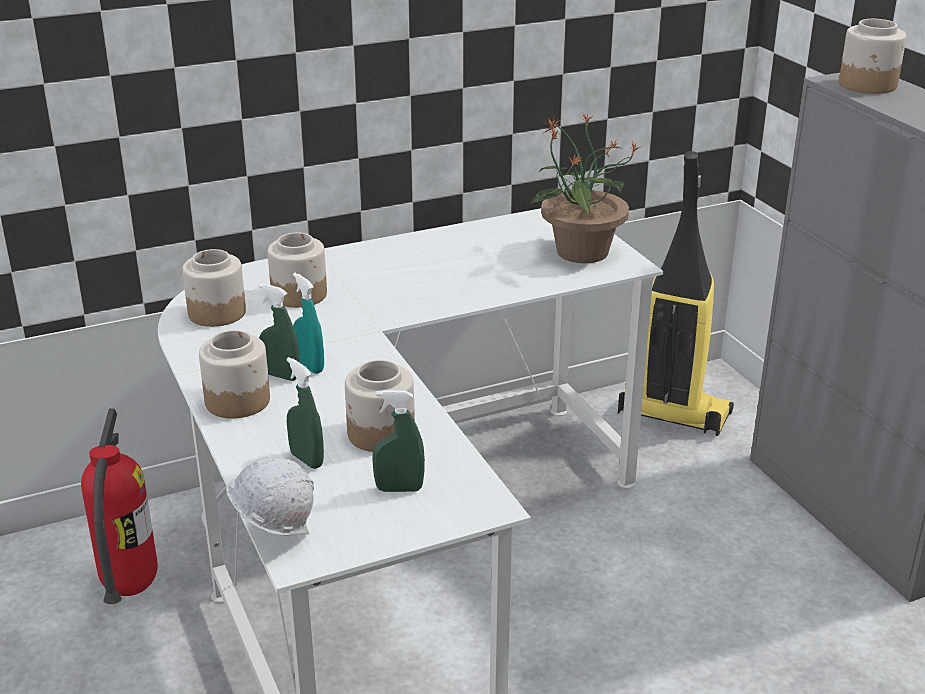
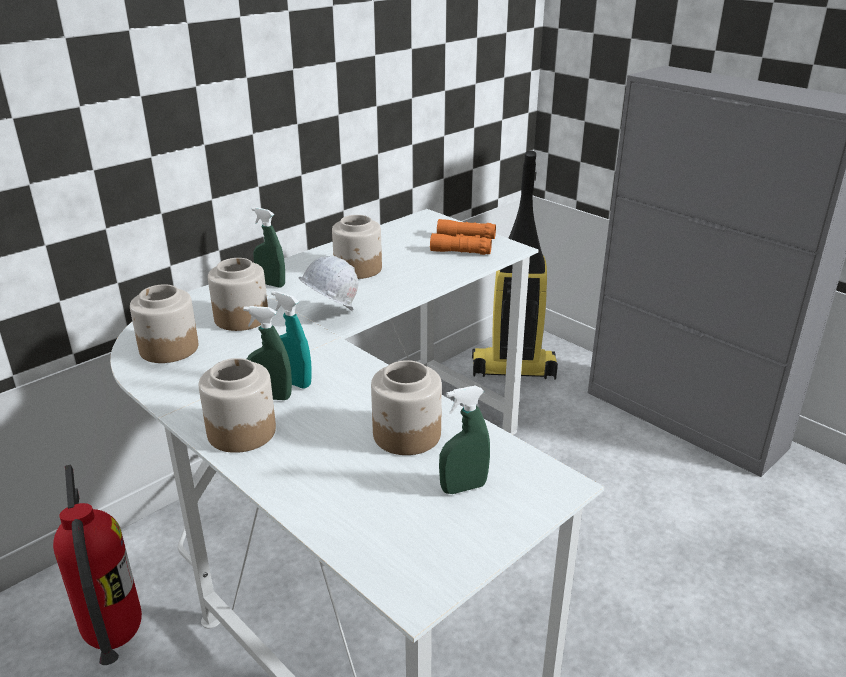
camera: 20 degrees left, 0 degrees up
white hard hat [226,457,314,536] -> white hard hat moved to [299,255,358,311]
green spray bottle [287,357,324,469] -> green spray bottle moved to [252,207,285,288]
potted plant [530,113,642,263] -> orange binoculars [430,219,496,255]
jar [839,19,907,94] -> jar moved to [332,215,382,279]

